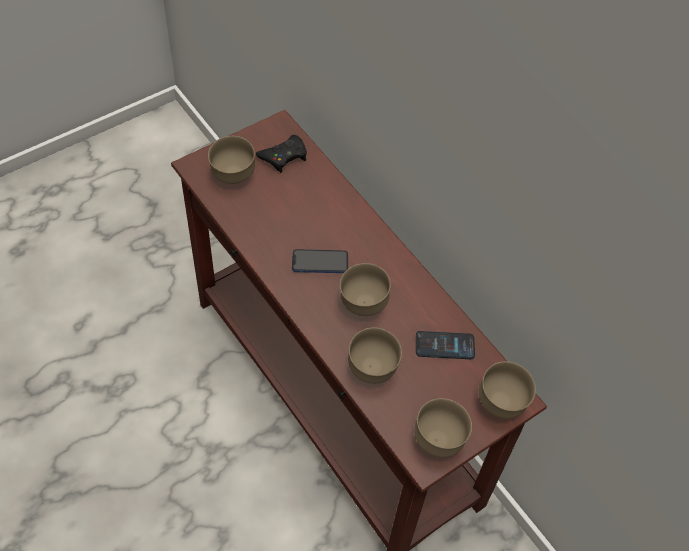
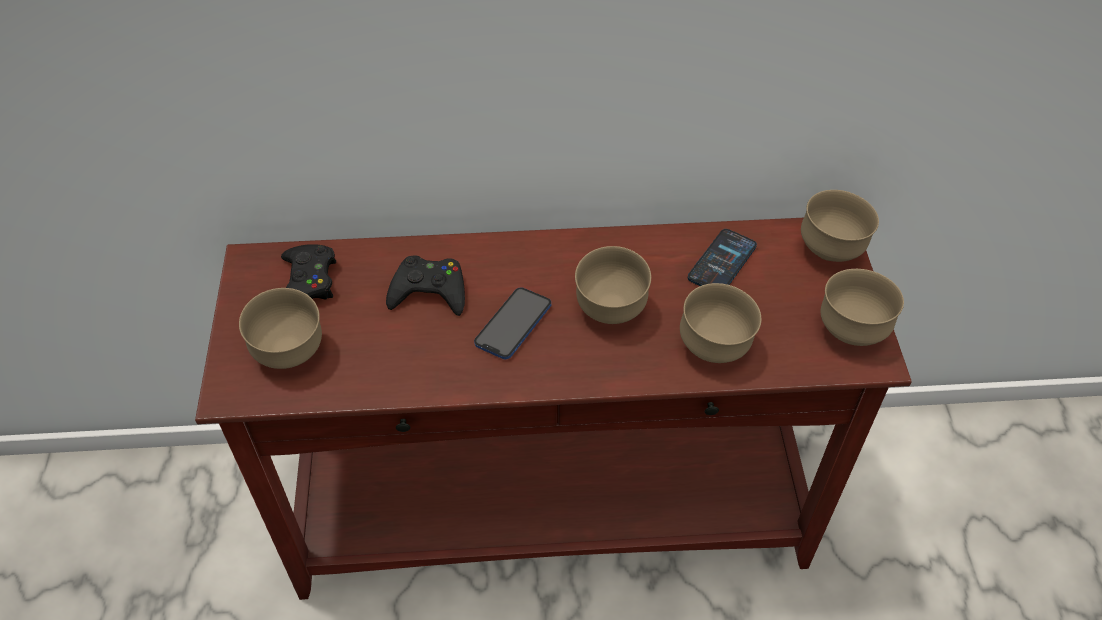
camera: 55 degrees left, 5 degrees down
none -> black game controller [386,256,465,316]

